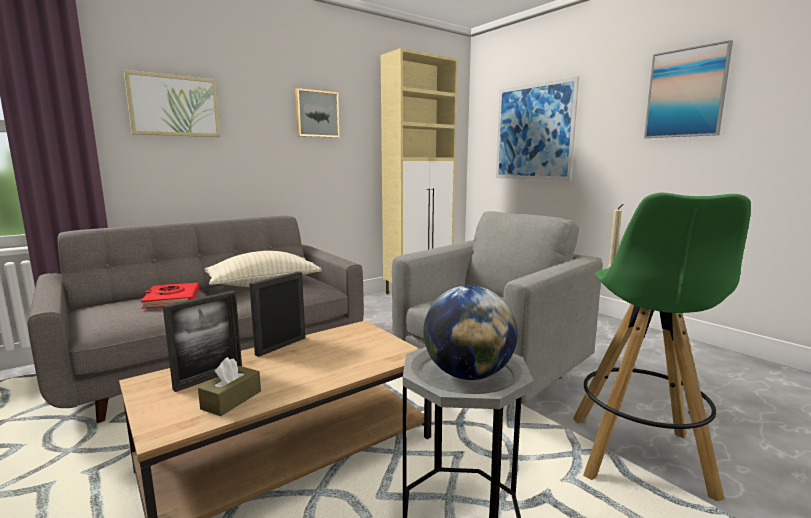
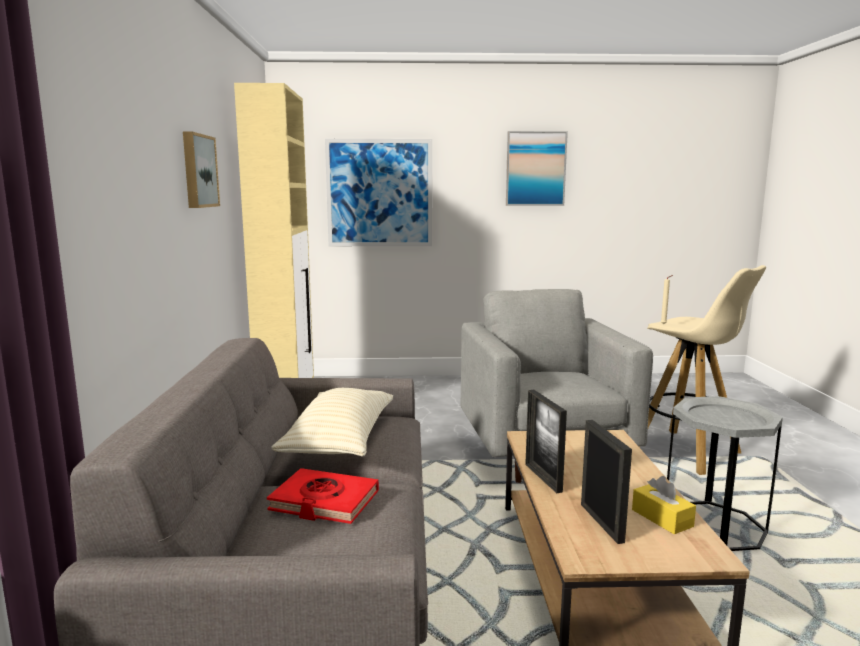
camera: 55 degrees left, 0 degrees up
picture [124,70,220,137] -> none
brown tissue box [198,357,261,416] -> yellow tissue box [632,476,696,534]
globe [423,285,517,380] -> none
green stool [573,193,751,501] -> beige stool [638,265,766,475]

